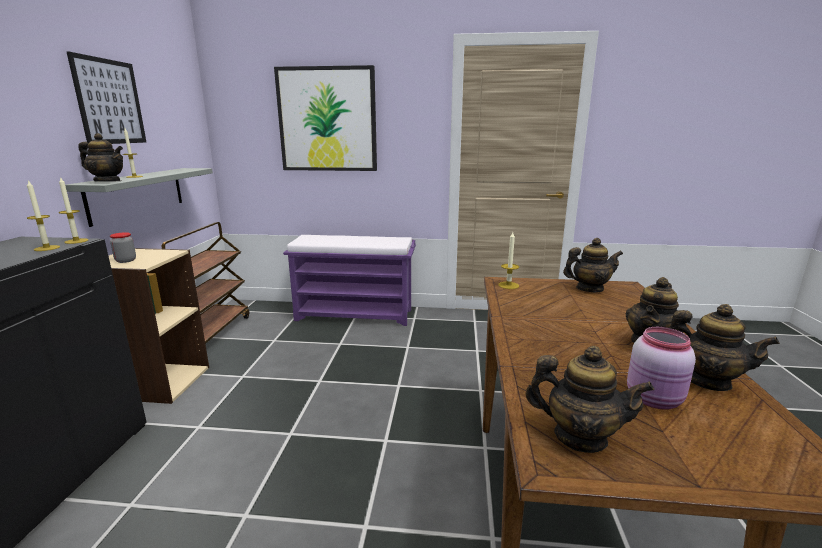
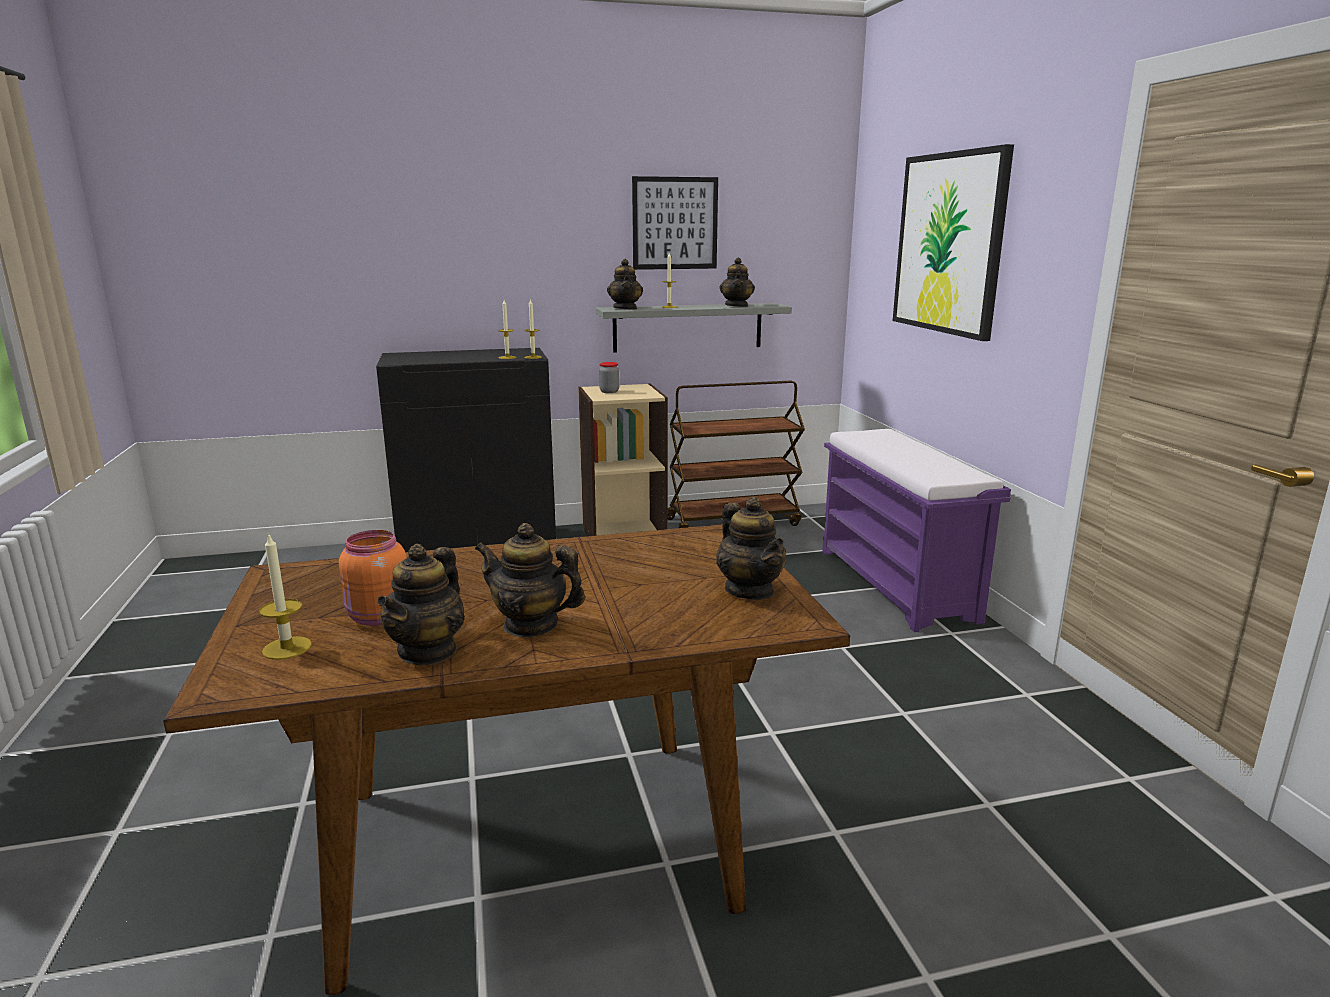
camera: 70 degrees right, 0 degrees up
candle [498,232,519,289] -> candle moved to [259,533,312,660]
teapot [525,346,654,453] -> teapot moved to [719,258,755,307]
pink jar [627,327,696,410] -> orange jar [339,530,407,626]

